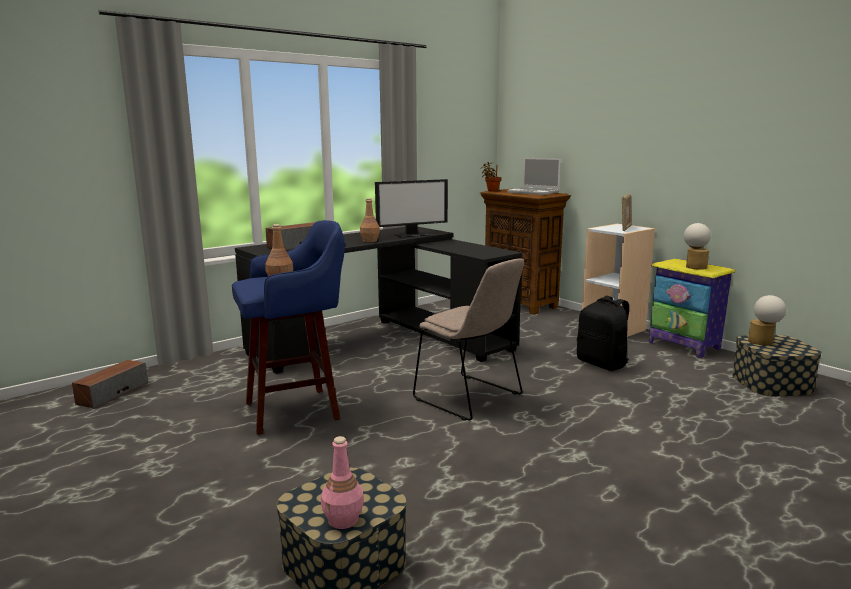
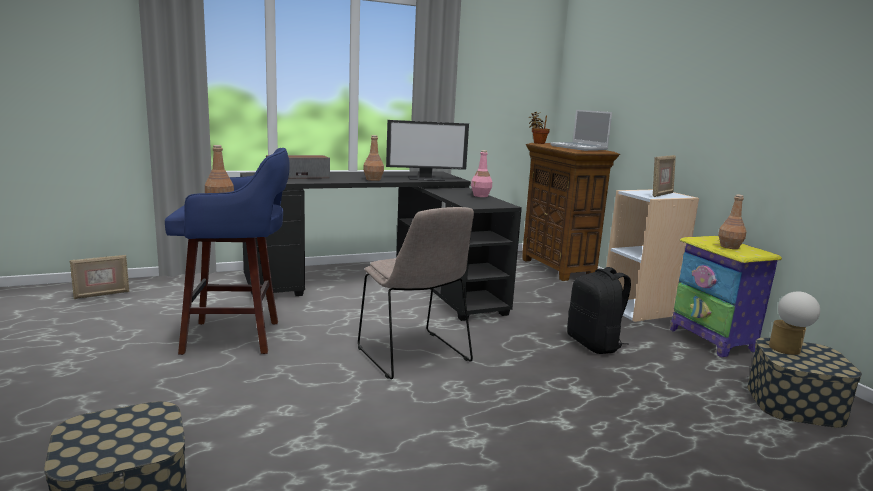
camera: 15 degrees right, 0 degrees up
speaker [72,360,148,409] -> picture frame [70,255,129,299]
pink bottle [321,436,364,529] -> pink bottle moved to [471,150,492,197]
table lamp [684,223,711,270] -> brown bottle [718,195,746,249]

